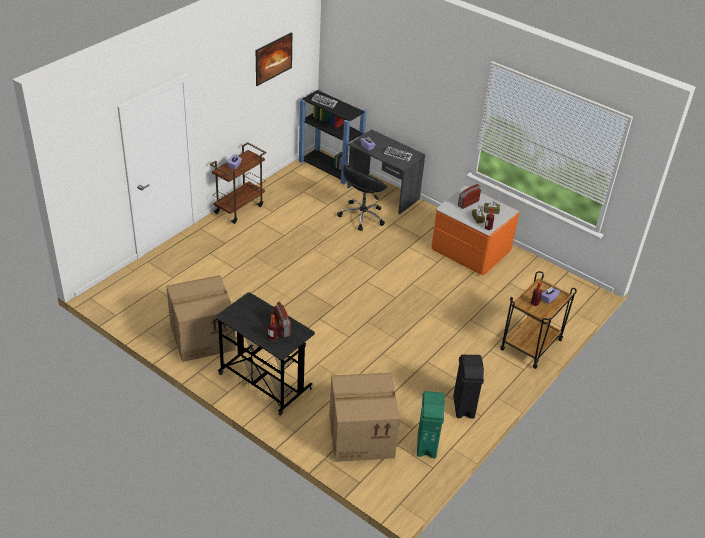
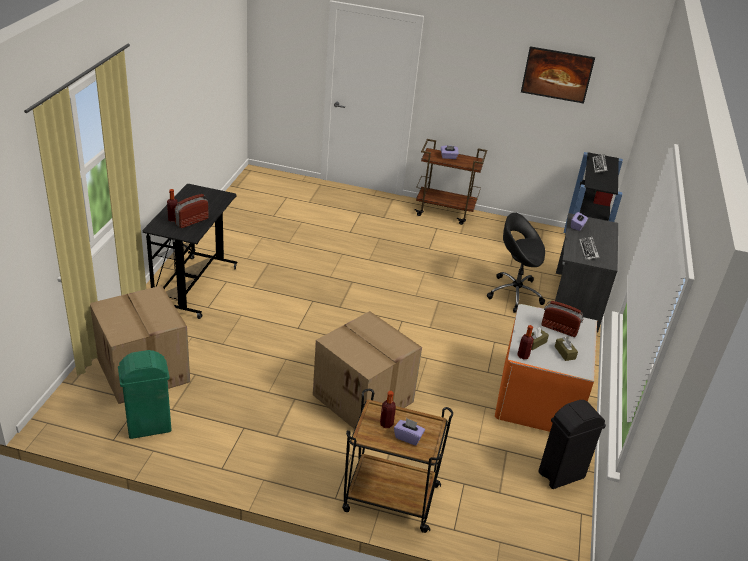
camera: 65 degrees right, 5 degrees down
cardboard box [166,275,236,362] -> cardboard box moved to [313,311,422,429]
black trash can [453,355,484,418] -> black trash can moved to [538,400,606,489]

